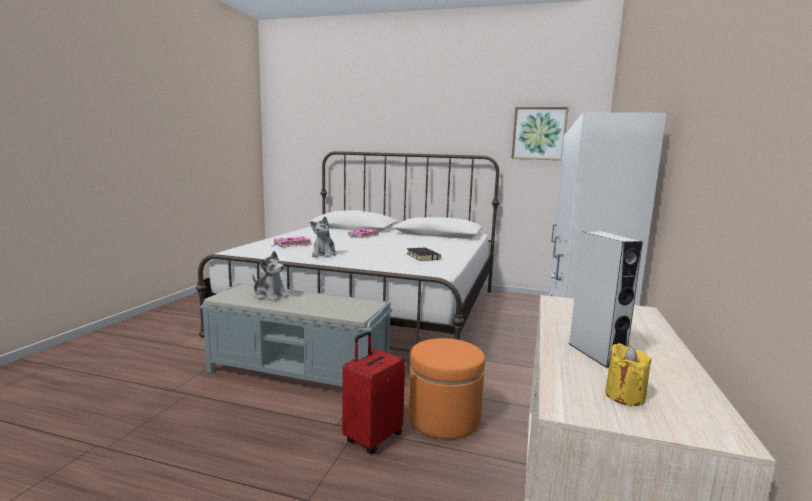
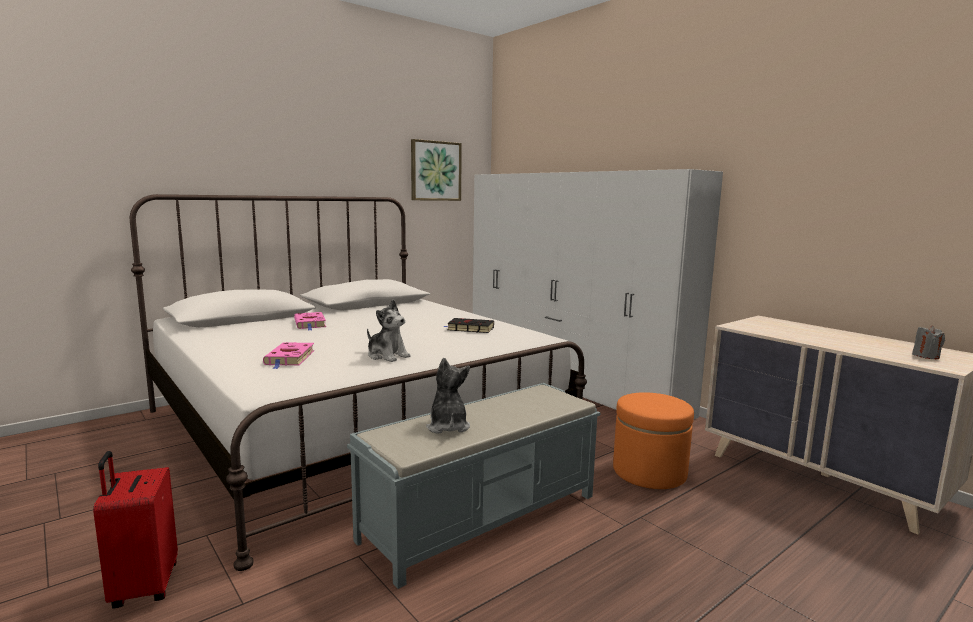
camera: 55 degrees left, 0 degrees up
plush toy [252,251,289,301] -> plush toy turned 75 degrees counterclockwise [426,358,470,434]
red suitcase [342,331,405,454] -> red suitcase moved to [93,451,178,609]
grey speaker [569,231,643,368] -> none
yellow candle [605,343,652,406] -> grey candle [912,325,945,359]

